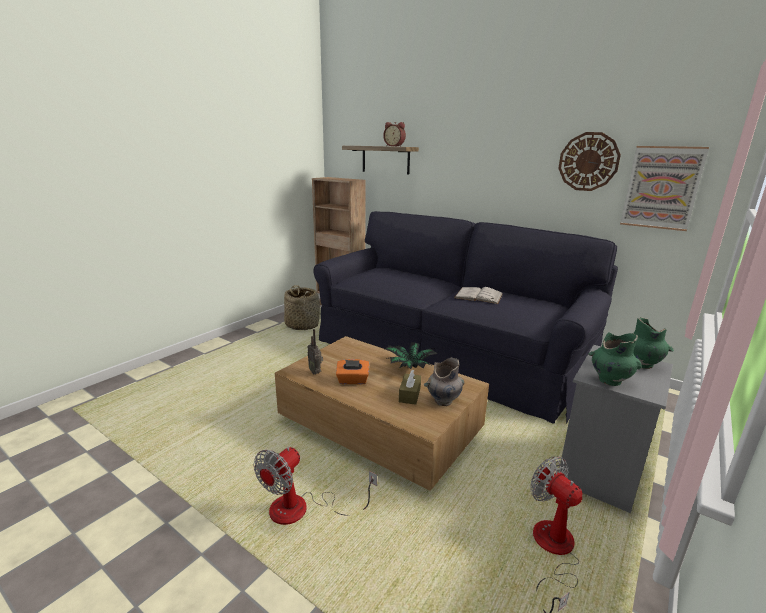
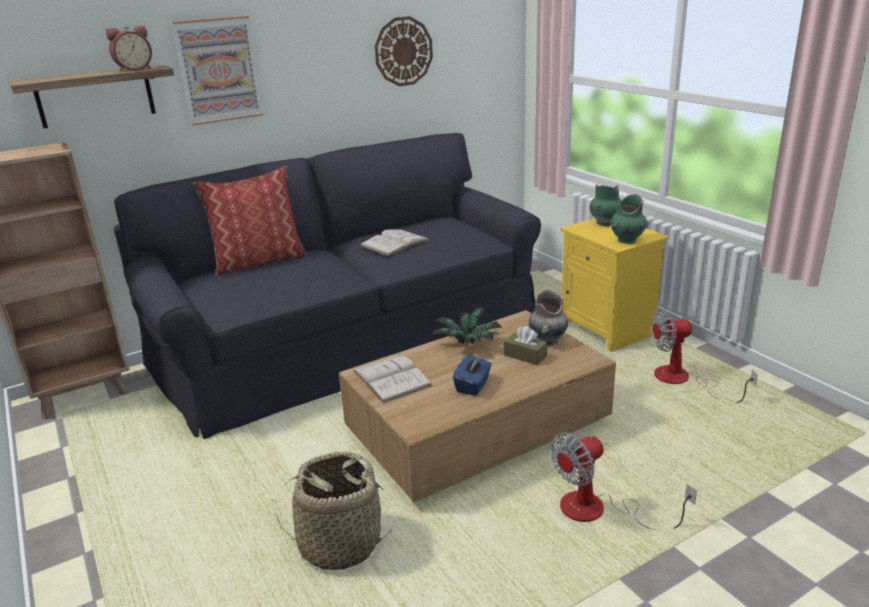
camera: 65 degrees left, 5 degrees up
fan [253,447,377,525] -> fan turned 90 degrees clockwise [550,432,697,530]
basket [284,285,320,330] -> basket moved to [275,451,392,570]
radio [307,329,323,375] -> none
orange tissue box [336,359,369,384] -> blue tissue box [453,354,492,396]
grey nightstand [560,345,673,513] -> yellow nightstand [560,218,669,352]
picture [620,146,709,231] -> picture moved to [172,16,263,125]
none -> pillow [193,166,306,276]
none -> white book [353,354,433,403]

